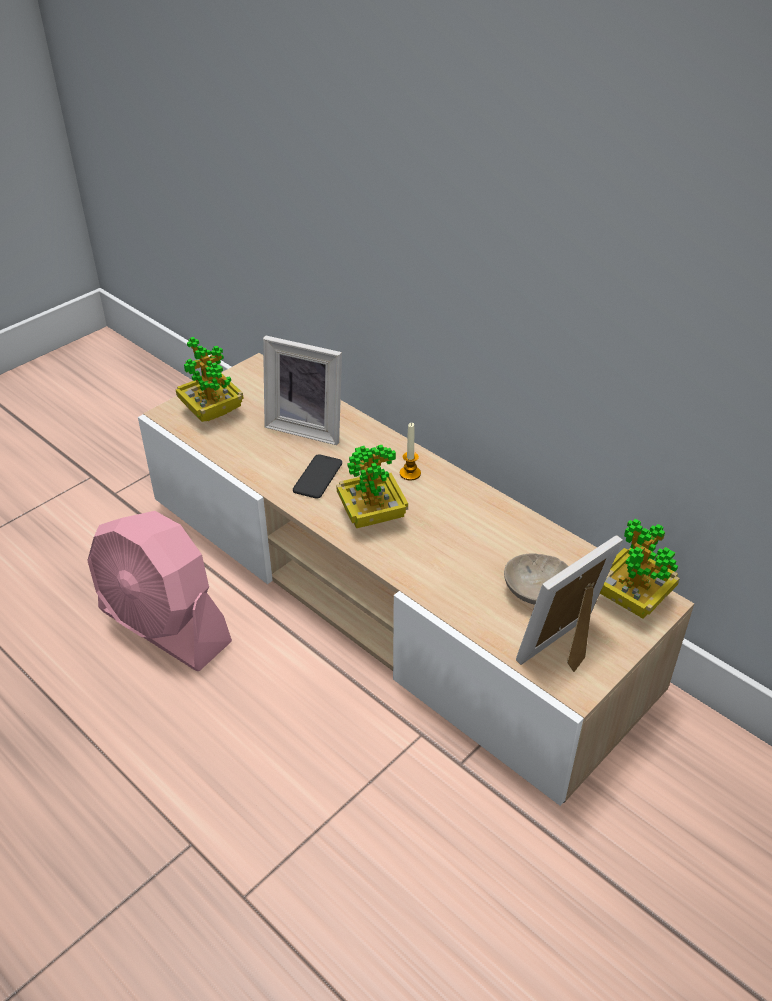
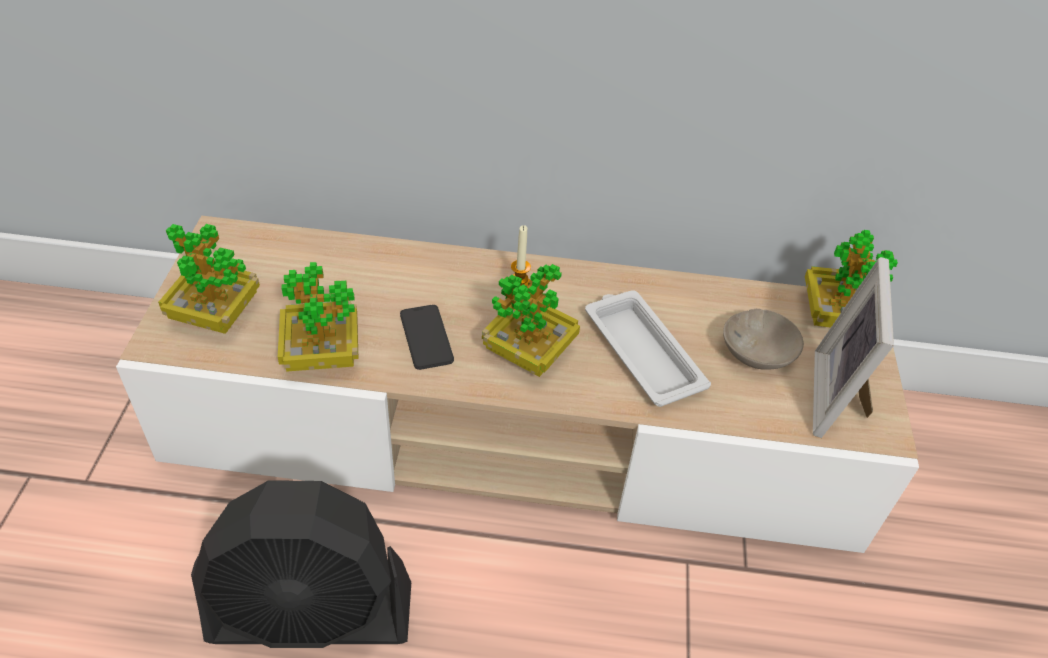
camera: 40 degrees left, 5 degrees up
pink fan [87,511,232,671] -> black fan [191,480,411,648]
picture frame [263,336,342,445] -> none
none -> potted plant [278,262,359,372]
none -> white tray [585,290,711,407]

